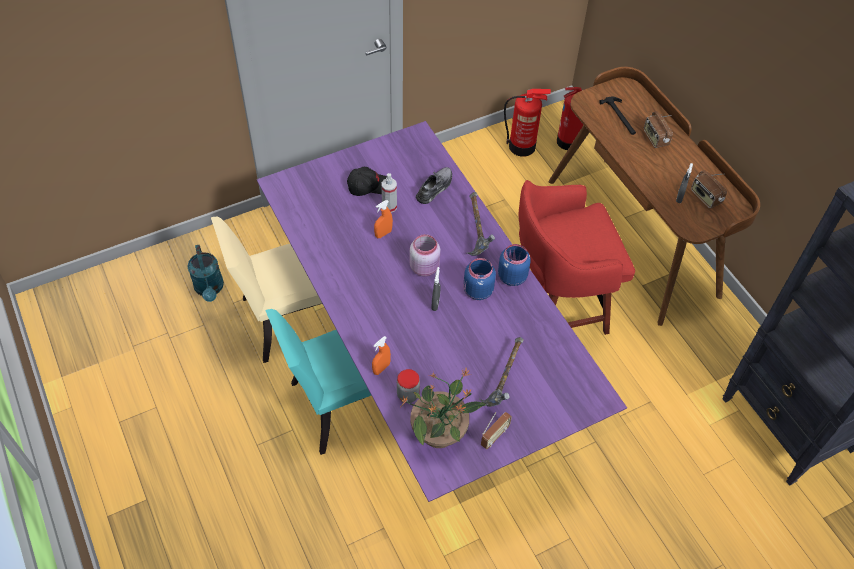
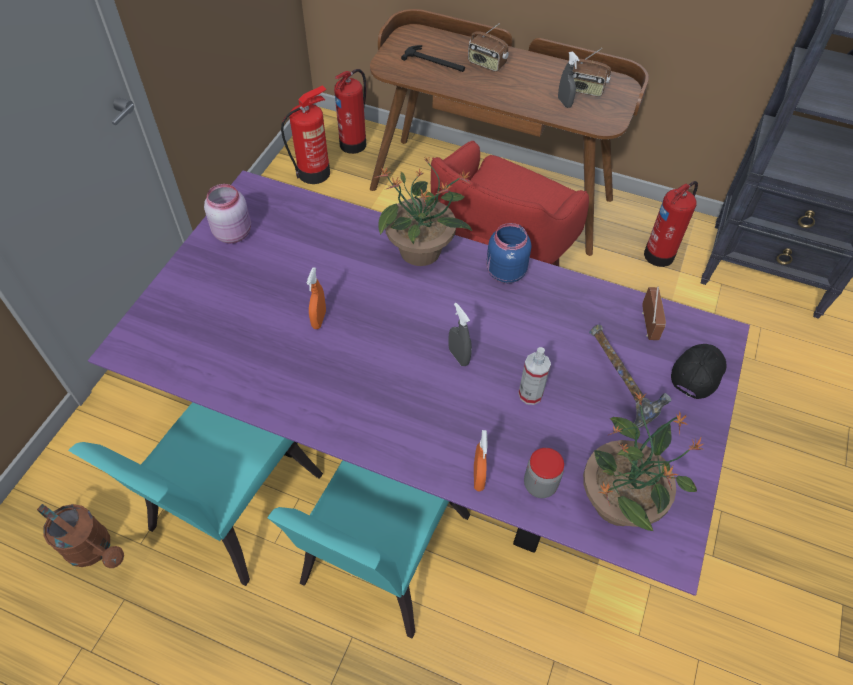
camera: 40 degrees left, 0 degrees up
turquoise watering can [187,245,224,302] -> brown watering can [37,504,124,568]
beige chair [211,216,322,363] -> turquoise chair [68,402,323,586]
black cap [347,167,387,196] -> black cap moved to [671,344,726,399]
spray bottle [382,173,397,213] -> spray bottle moved to [518,347,551,405]
pink jar [409,234,440,276] -> pink jar moved to [204,184,251,243]
grey shoe [416,167,452,204] -> none
blue jar [463,258,496,300] -> none
hammer [467,192,495,256] -> potted plant [374,156,472,266]
radio [481,412,512,449] -> radio moved to [642,287,666,340]
none -> fire extinguisher [644,181,698,267]

